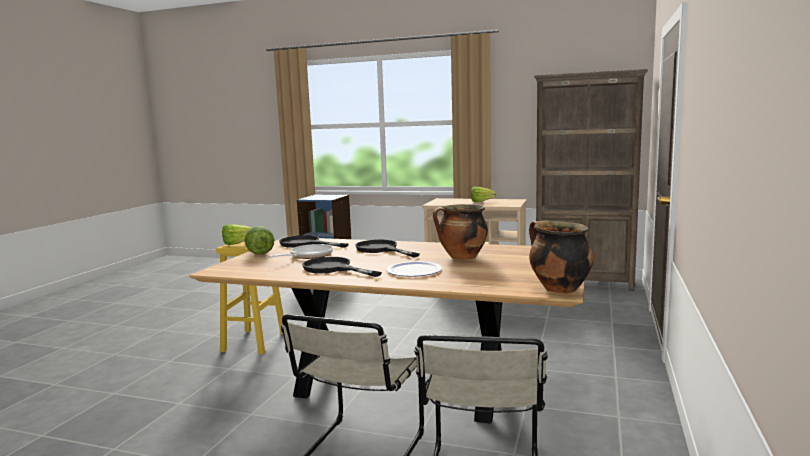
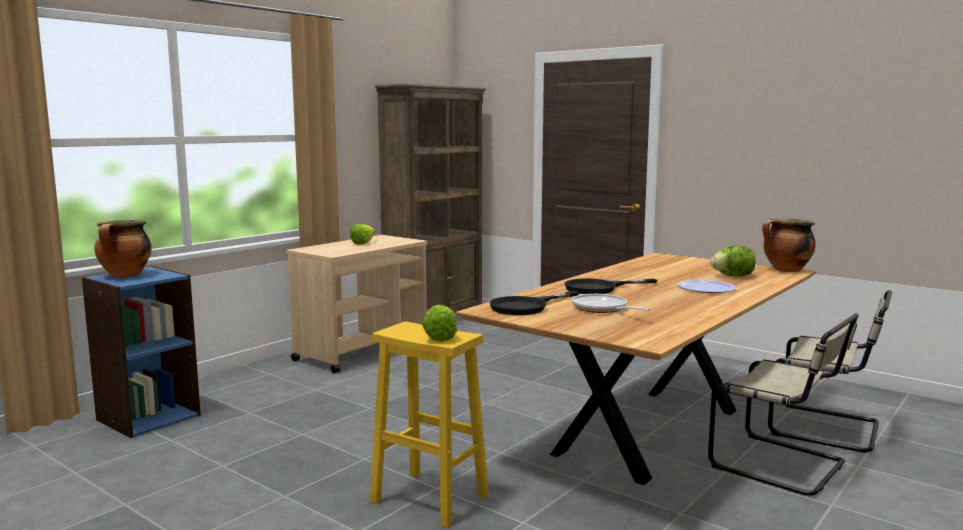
camera: 70 degrees left, 0 degrees up
lettuce [244,226,274,255] -> lettuce moved to [711,246,755,277]
black frying pan [302,257,382,277] -> none
cooking pot [433,204,488,260] -> cooking pot moved to [94,220,152,278]

